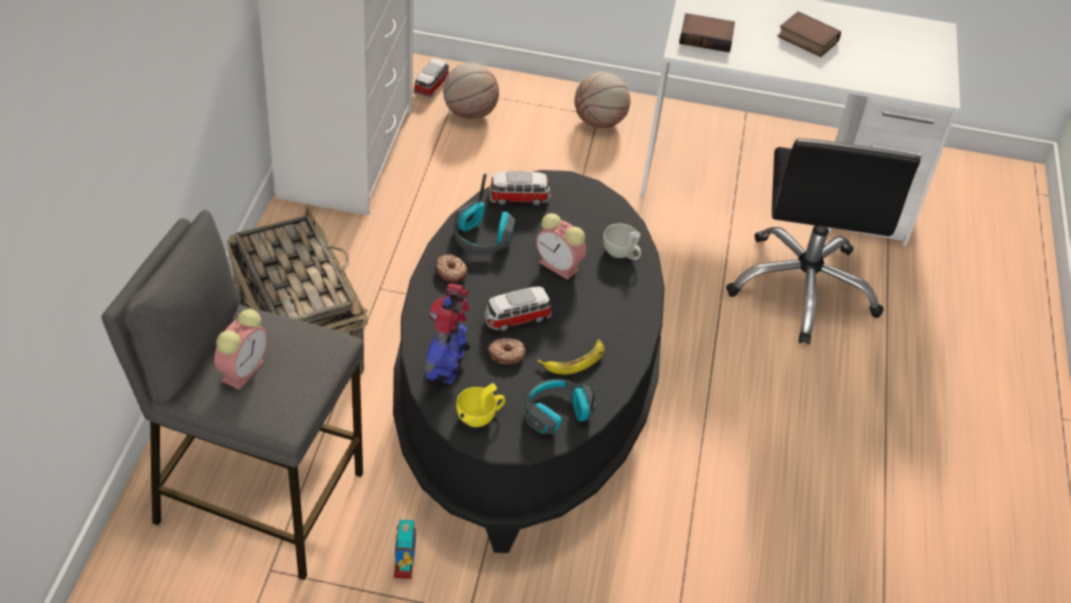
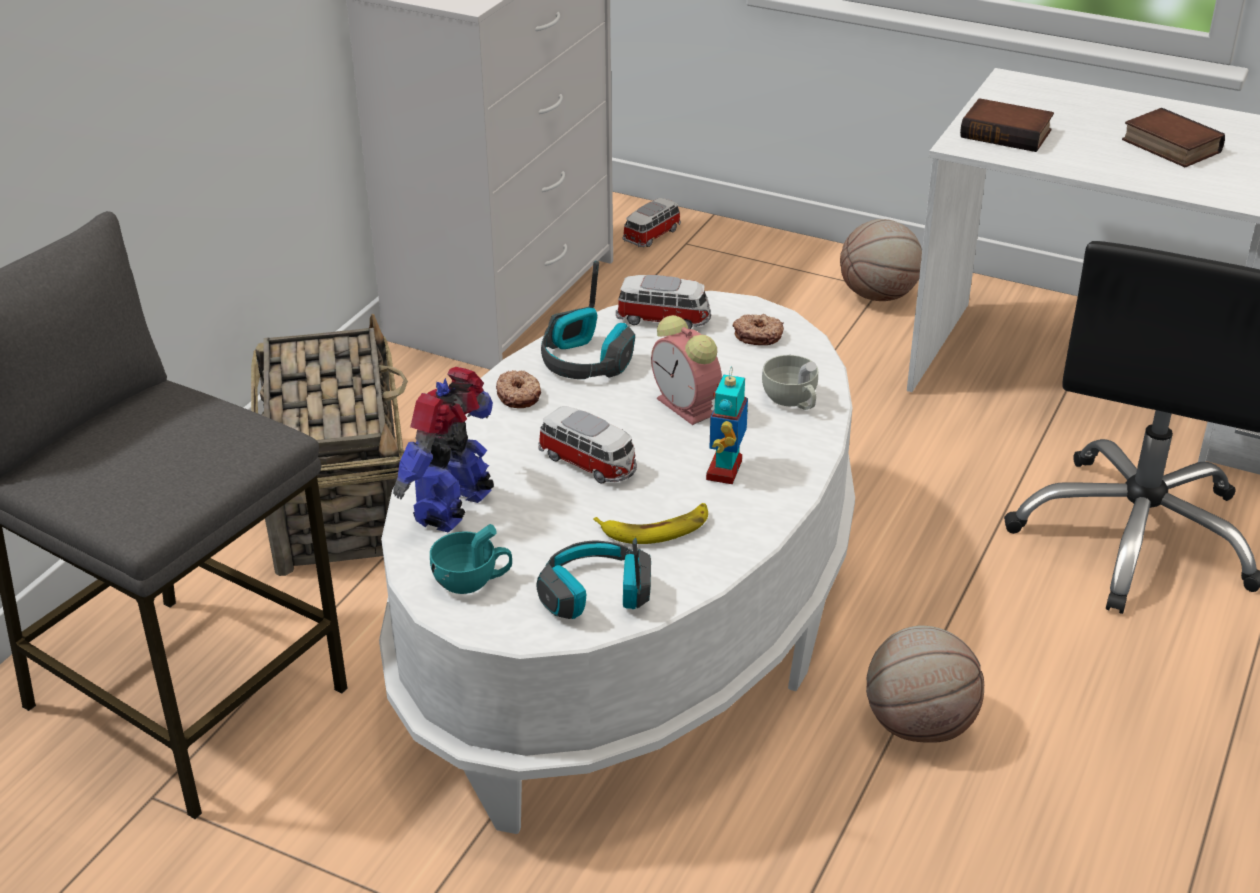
camera: 20 degrees right, 10 degrees down
alarm clock [214,309,267,390] -> none
black coffee table [393,170,665,553] -> white coffee table [379,291,855,834]
toy robot [394,520,416,579] -> toy robot moved to [706,366,748,484]
basketball [443,63,499,119] -> basketball moved to [866,626,984,743]
yellow cup [456,383,505,427] -> turquoise cup [430,524,512,594]
toy car [484,286,551,331] -> toy car turned 135 degrees counterclockwise [538,406,637,483]
donut [488,338,526,365] -> donut moved to [733,314,784,345]

